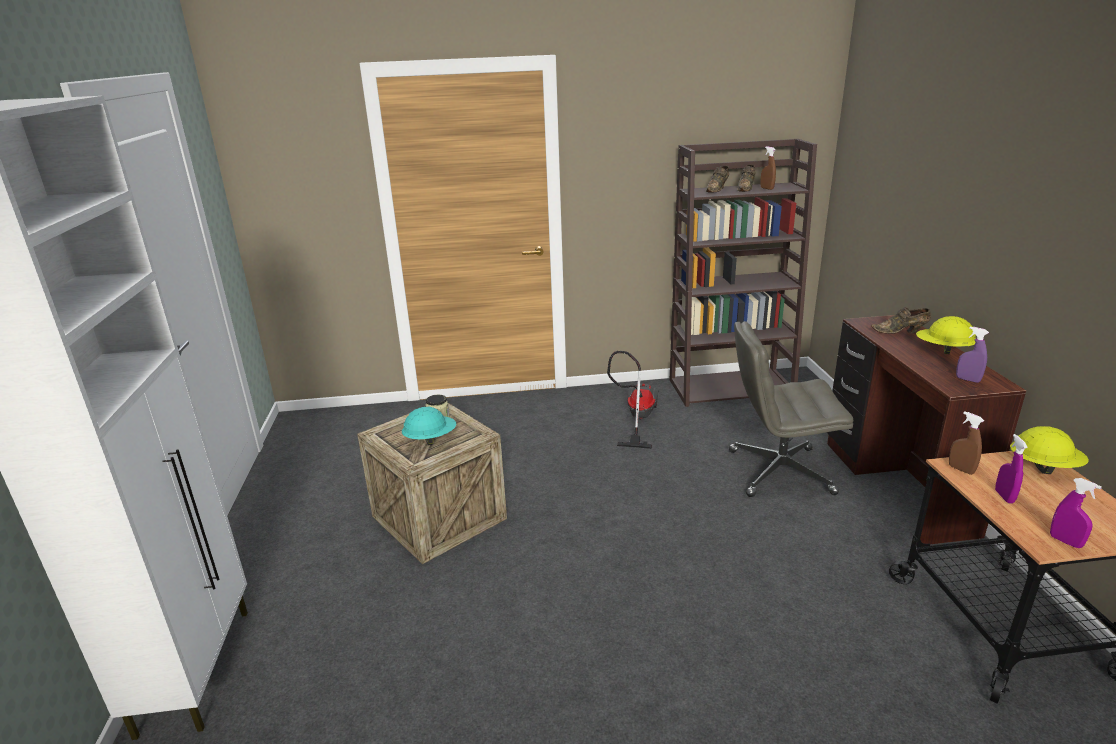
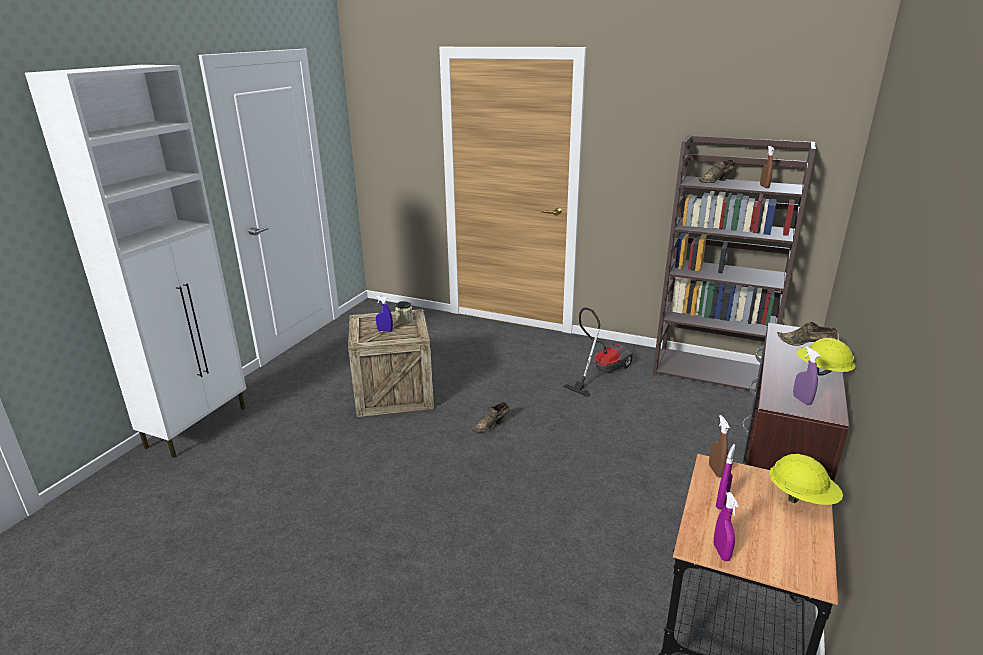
camera: 30 degrees right, 0 degrees up
turquoise hard hat [402,407,456,445] -> blue spray bottle [376,296,393,332]
grey office chair [729,321,853,497] -> none
brown shoe [737,164,756,192] -> brown shoe moved to [472,402,509,432]

